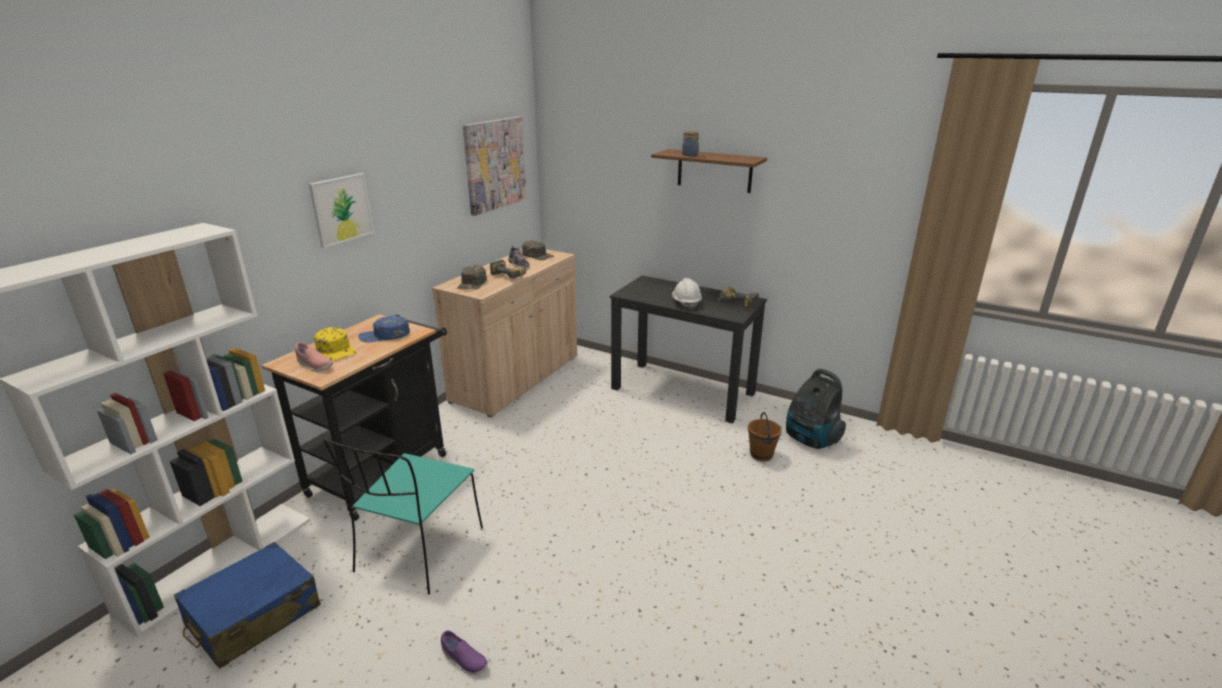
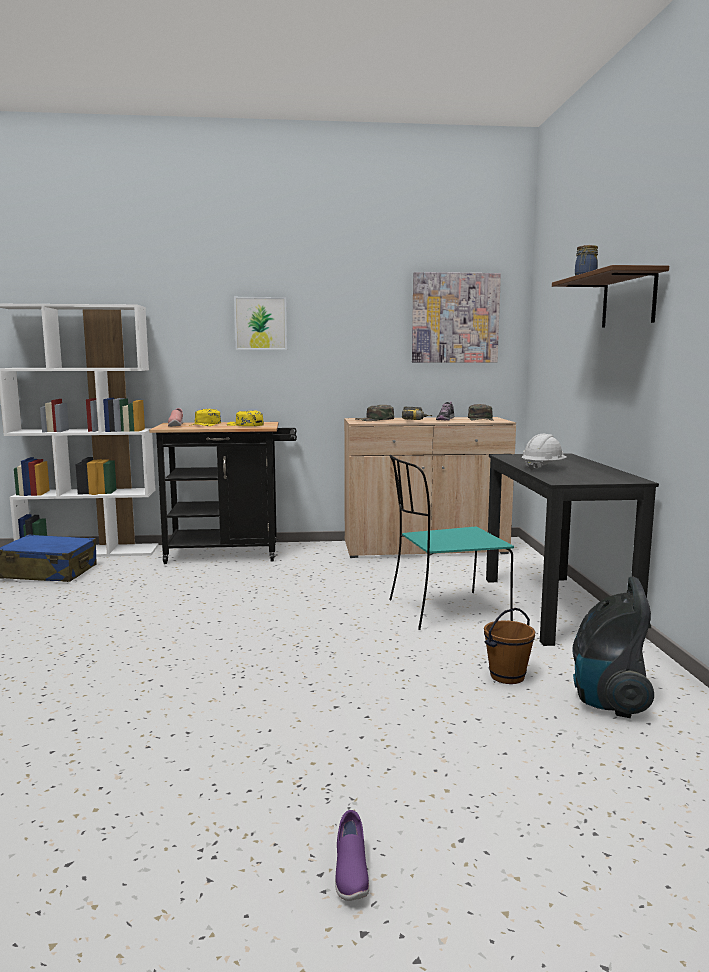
camera: 55 degrees right, 15 degrees down
turquoise chair [323,439,483,595] -> turquoise chair moved to [389,455,514,630]
blue cap [358,316,410,342] -> yellow cap [227,411,264,426]
purple shoe [441,630,488,675] -> purple shoe moved to [335,810,369,901]
power drill [718,287,759,310] -> none

